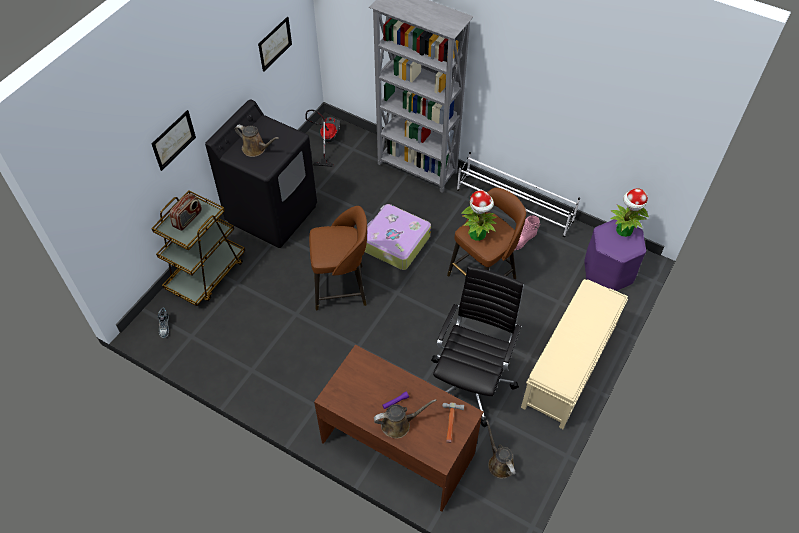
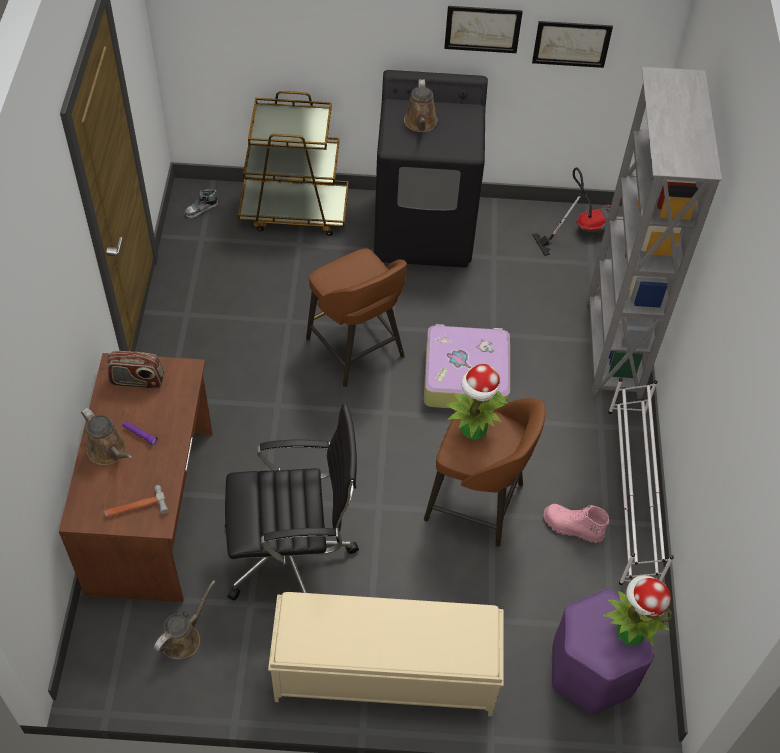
camera: 60 degrees right, 0 degrees up
picture [152,110,196,171] -> picture moved to [444,6,523,53]
radio [169,193,202,231] -> radio moved to [107,351,164,389]

